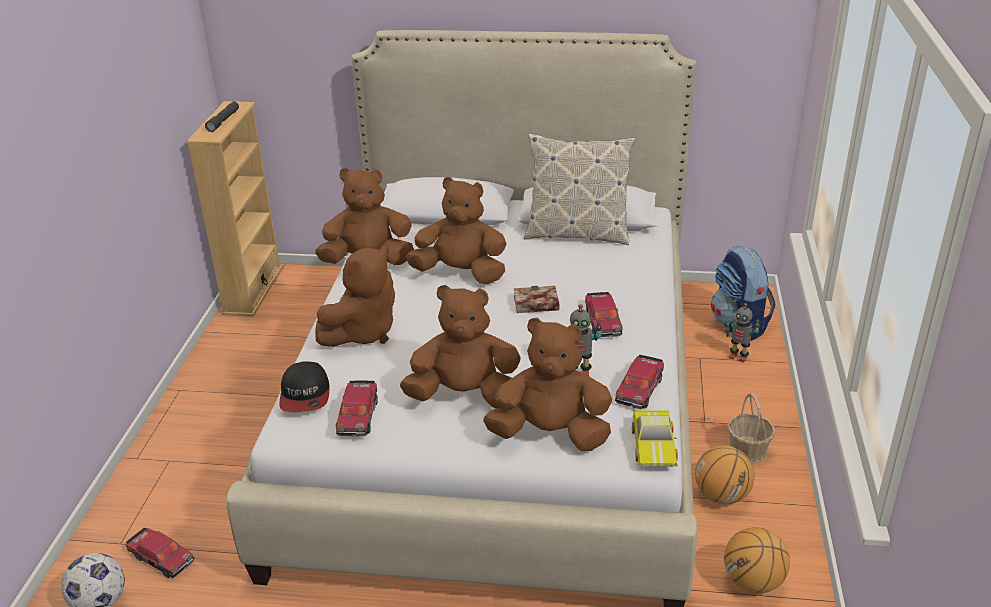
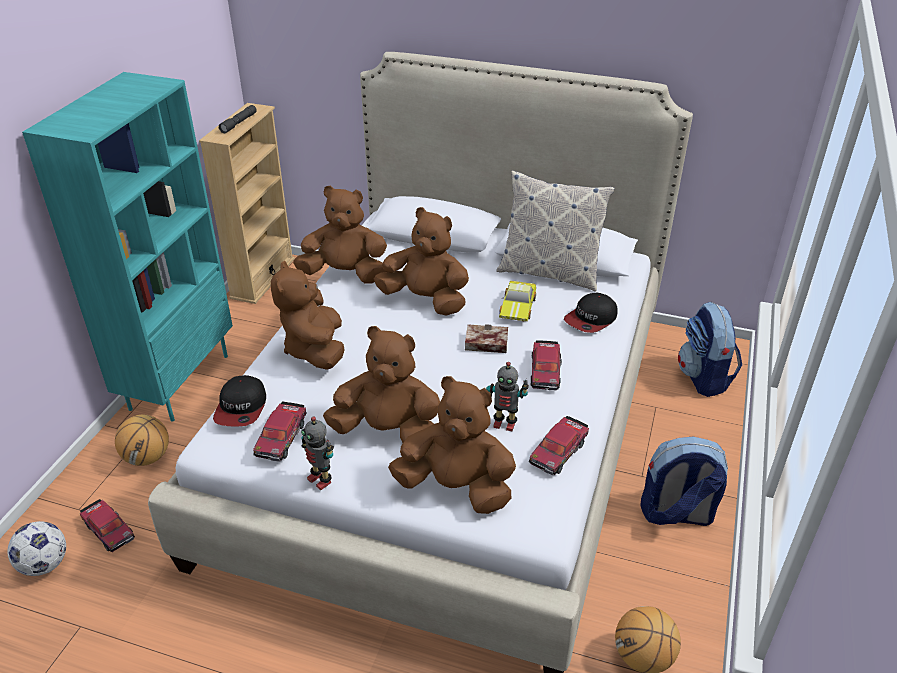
camera: 10 degrees right, 5 degrees up
brown plush toy [315,246,395,347] -> brown plush toy turned 120 degrees clockwise [271,261,344,370]
toy car [632,410,678,467] -> toy car moved to [499,281,536,321]
basketball [695,445,755,504] -> basketball moved to [115,415,169,466]
toy robot [725,303,760,363] -> toy robot moved to [301,417,334,490]
basket [727,393,775,464] -> backpack [640,437,728,526]
none -> turquoise bookcase [22,72,233,422]
none -> cap [564,293,618,333]

